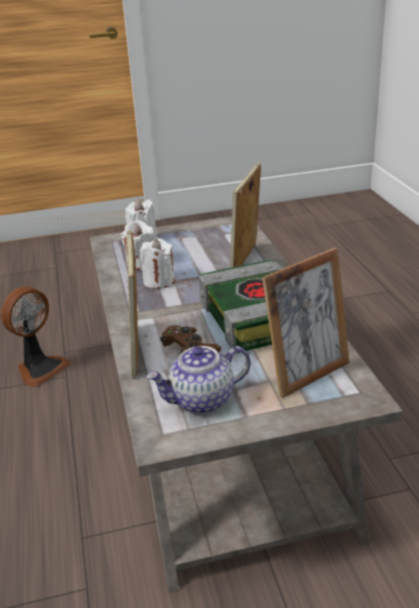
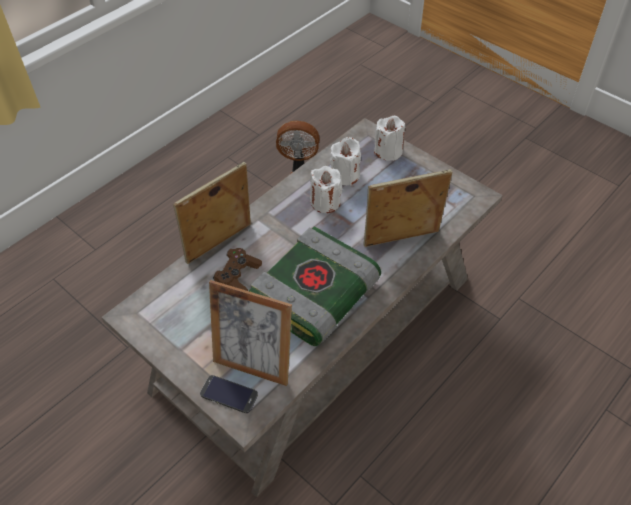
camera: 55 degrees right, 20 degrees up
teapot [146,346,251,414] -> none
none -> phone [200,375,258,413]

